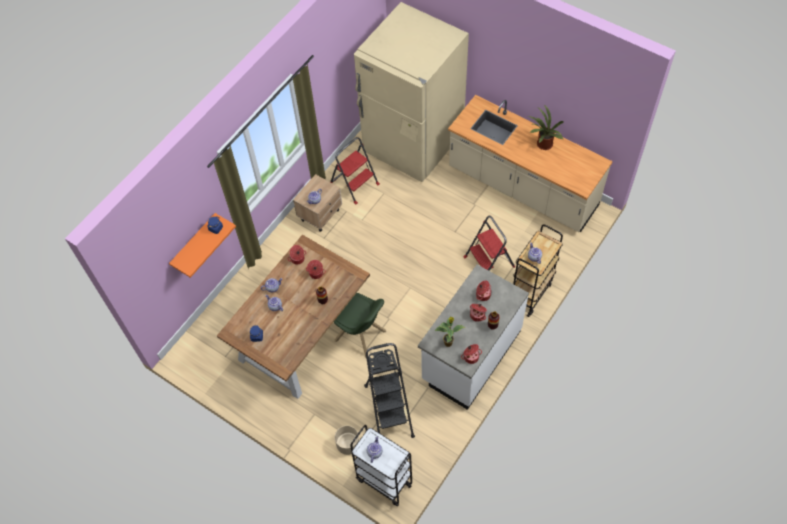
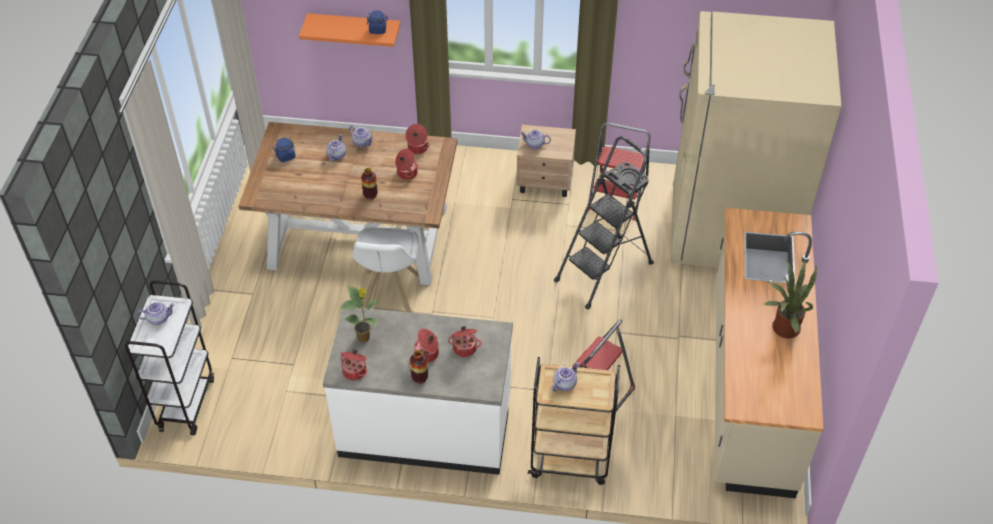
camera: 60 degrees right, 10 degrees down
green chair [334,293,386,358] -> white chair [352,227,419,313]
beige planter [335,426,359,455] -> none
step ladder [364,343,415,438] -> step ladder moved to [554,136,654,309]

